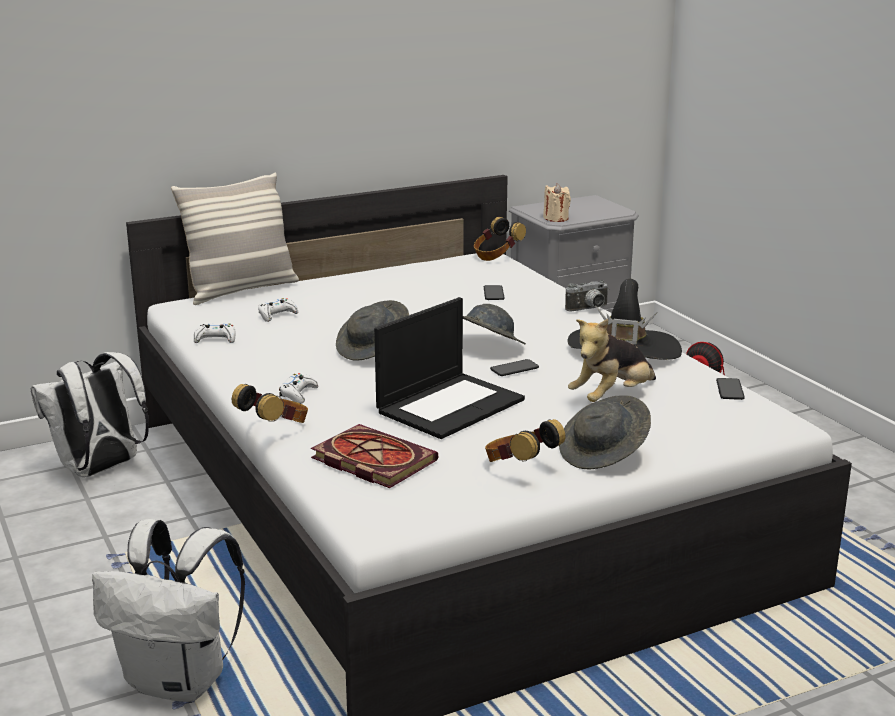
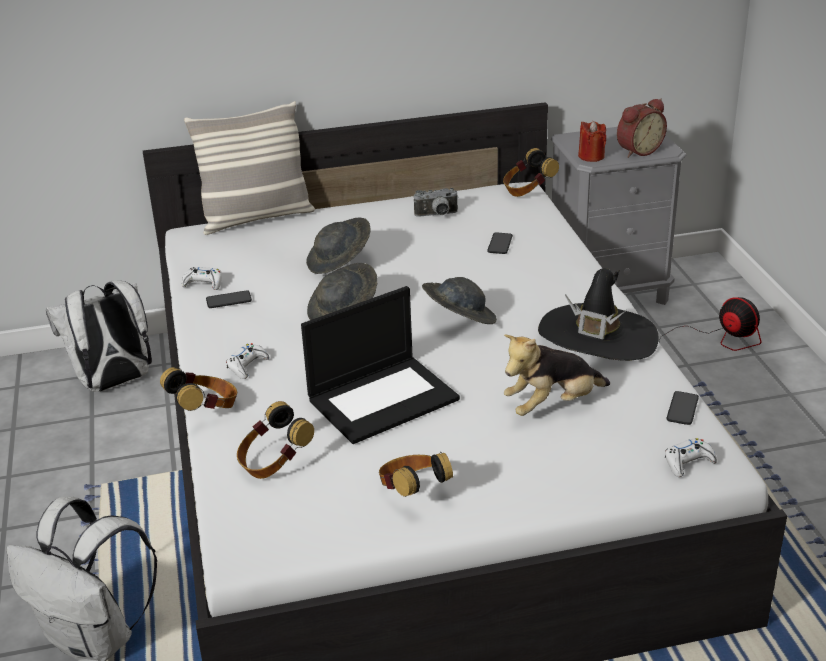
camera: 15 degrees right, 10 degrees up
white game controller [258,298,298,322] -> white game controller moved to [665,438,717,477]
book [311,424,438,488] -> headphones [237,401,314,479]
phone [490,359,539,376] -> phone moved to [206,290,252,308]
beige candle [543,183,571,222] -> red candle [578,121,606,162]
grey hat [559,395,651,469] -> grey hat moved to [306,218,370,274]
camera [565,280,609,311] -> camera moved to [414,188,459,217]
none -> alarm clock [617,98,667,158]

